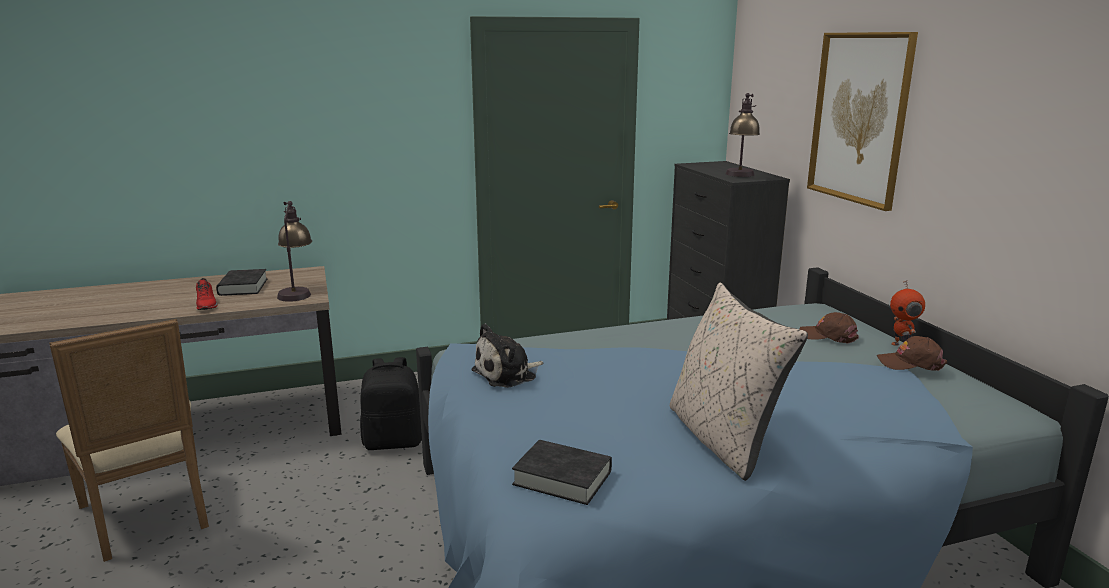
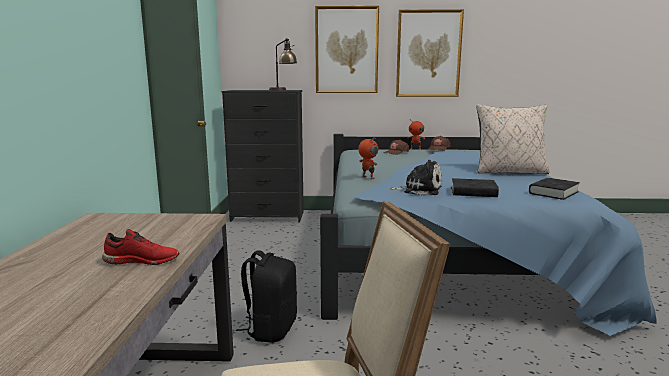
camera: 70 degrees left, 5 degrees down
black book [216,269,267,296] -> black book moved to [451,178,499,197]
table lamp [277,201,312,302] -> none
plush toy [471,323,543,388] -> plush toy turned 60 degrees counterclockwise [390,160,442,196]
none -> toy robot [358,137,378,179]
none -> picture [396,9,464,97]

